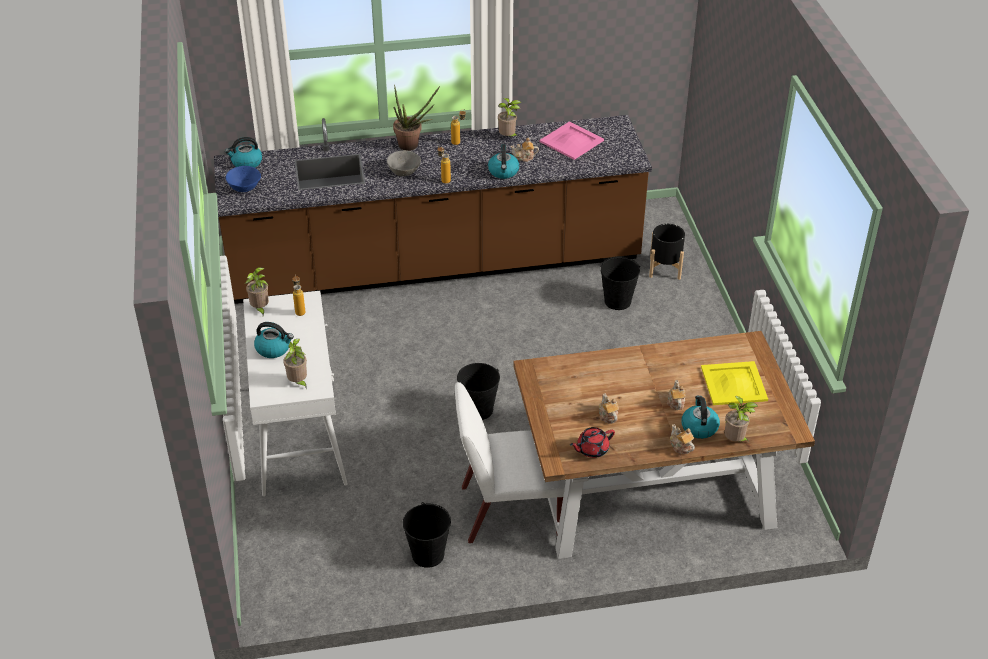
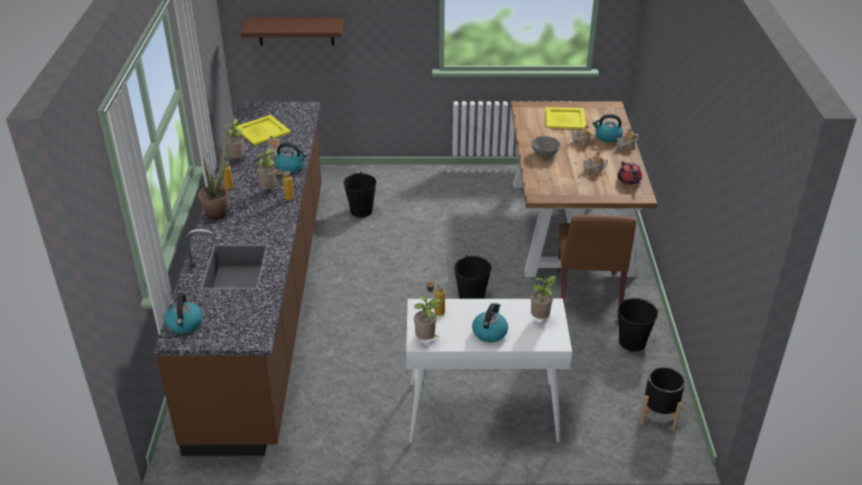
camera: 80 degrees left, 5 degrees down
blue bowl [226,166,261,192] -> none
grey bowl [387,150,421,176] -> grey bowl moved to [531,136,560,158]
white chair [454,382,566,543] -> brown chair [557,215,636,307]
pink tray [539,122,604,160] -> yellow tray [237,115,291,146]
black planter [649,224,685,280] -> black planter moved to [640,367,685,431]
potted plant [725,396,758,441] -> potted plant moved to [255,148,276,189]
none -> brown shelf [241,18,344,45]

